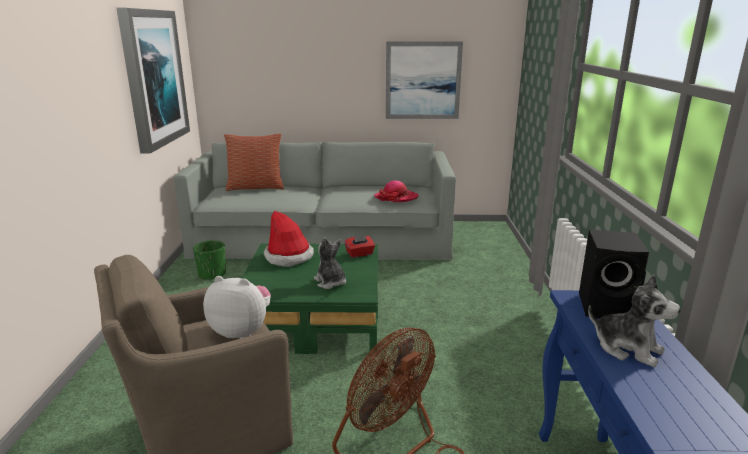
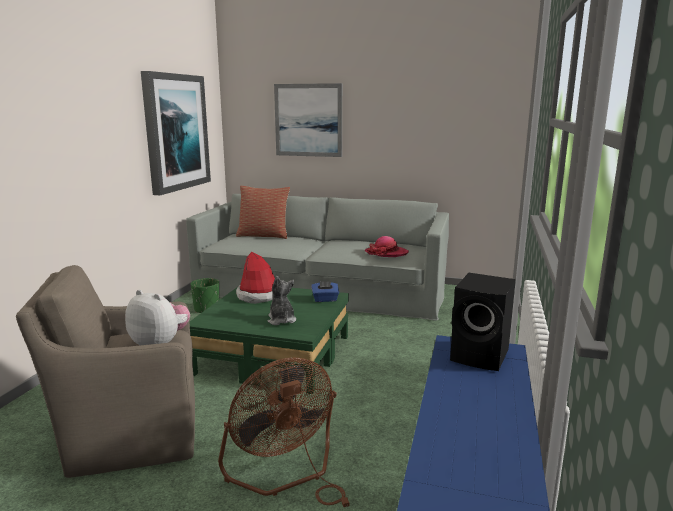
camera: 15 degrees right, 5 degrees down
red tissue box [344,235,375,258] -> blue tissue box [311,281,339,302]
picture [386,41,463,119] -> picture moved to [274,83,342,157]
plush toy [588,275,680,367] -> none

